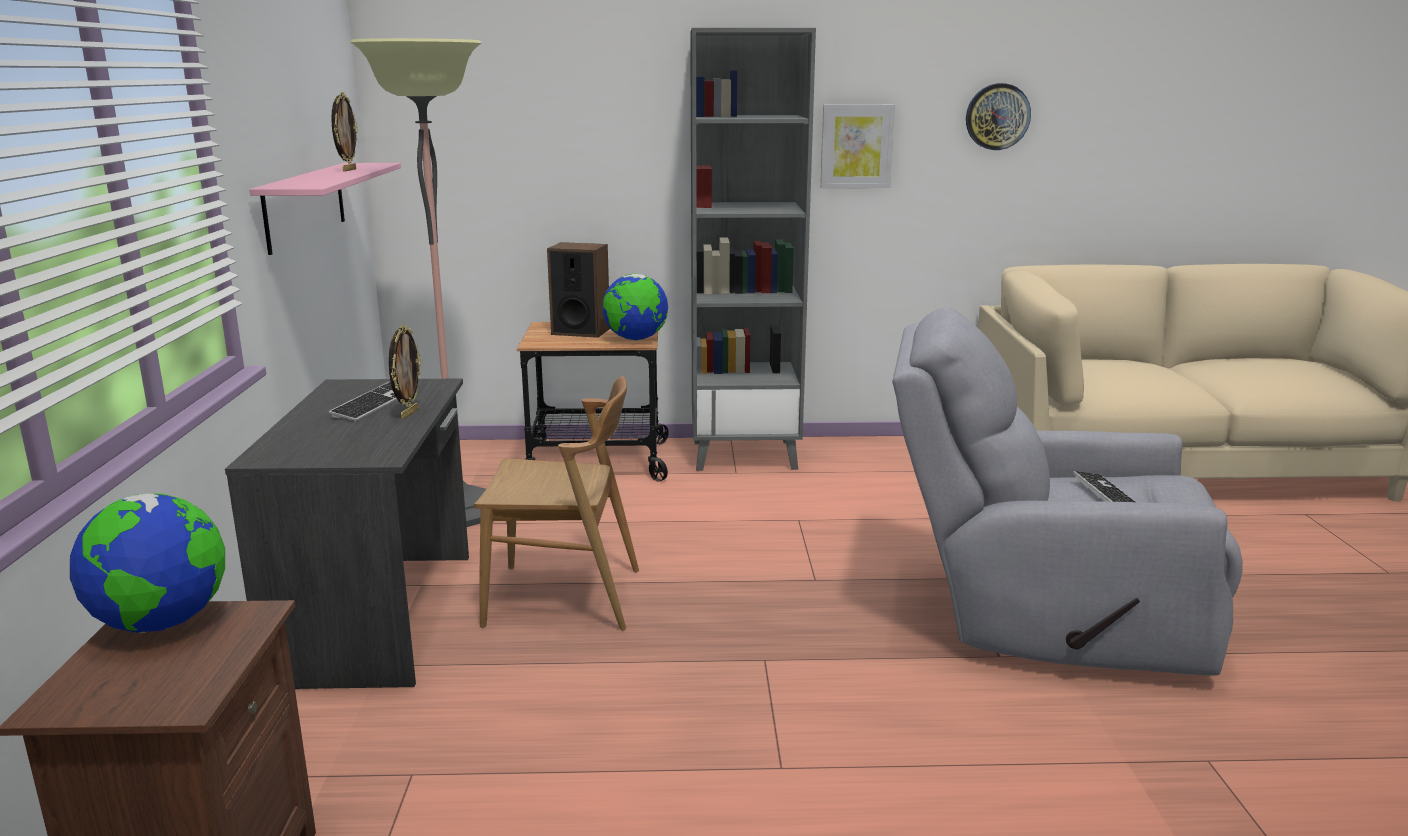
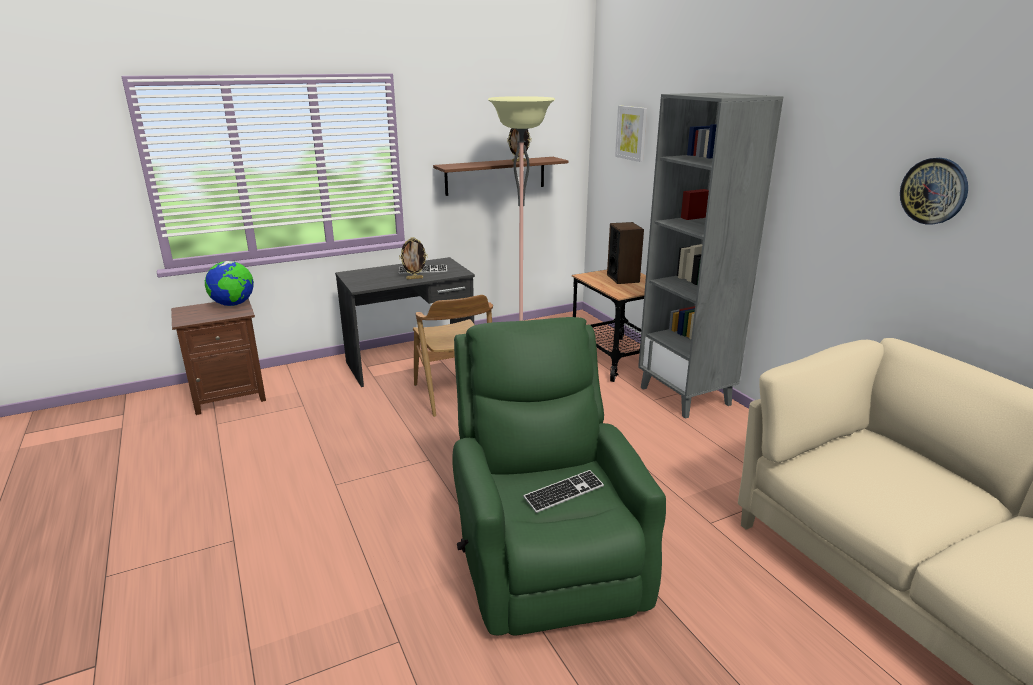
camera: 65 degrees right, 5 degrees up
pink shelf [249,163,401,255] -> brown shelf [433,157,568,196]
globe [602,274,668,340] -> none
picture [820,104,895,188] -> picture moved to [615,106,647,162]
grey armchair [892,307,1243,676] -> green armchair [452,317,666,636]

